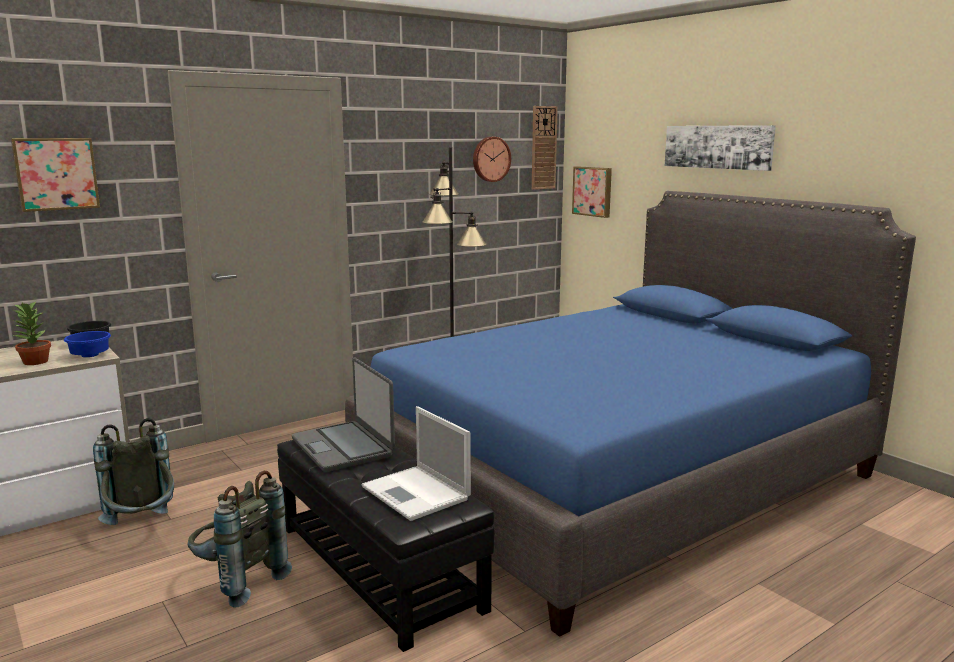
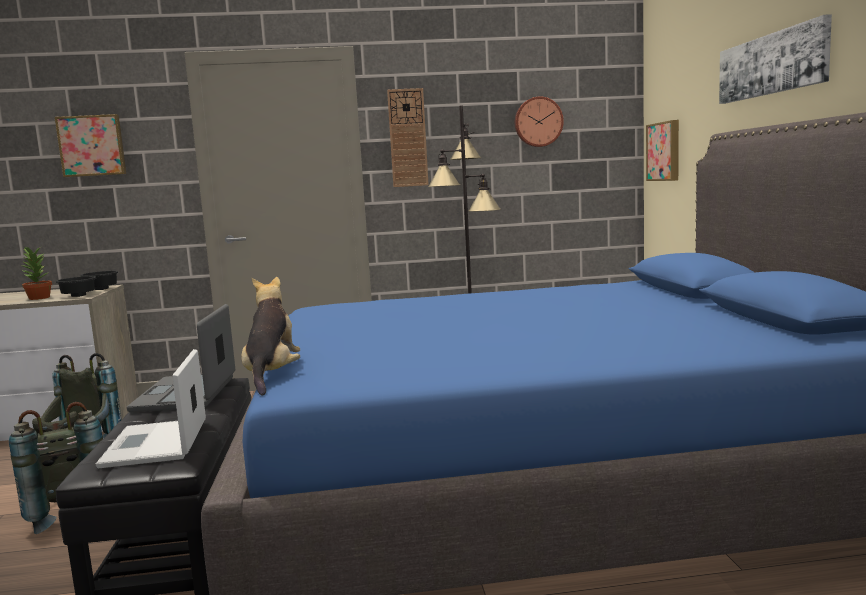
camera: 30 degrees right, 5 degrees down
blue bowl [64,331,111,357] -> black bowl [56,276,96,297]
wall clock [532,106,558,190] -> wall clock moved to [387,88,429,187]
none -> plush toy [241,277,300,395]

